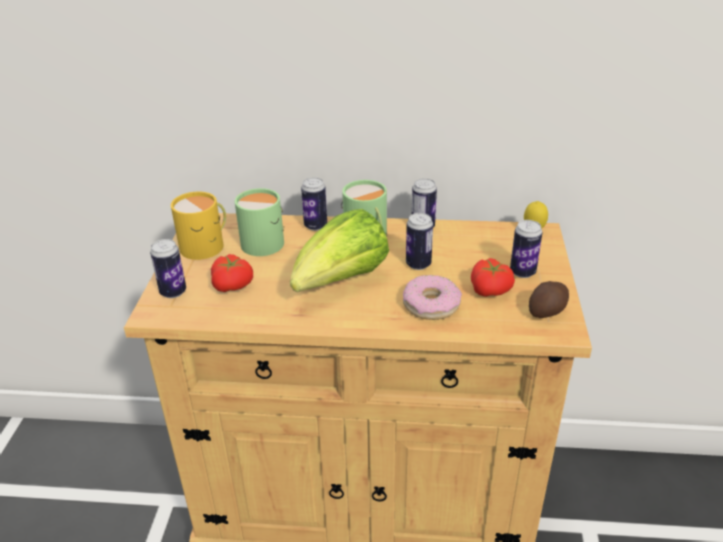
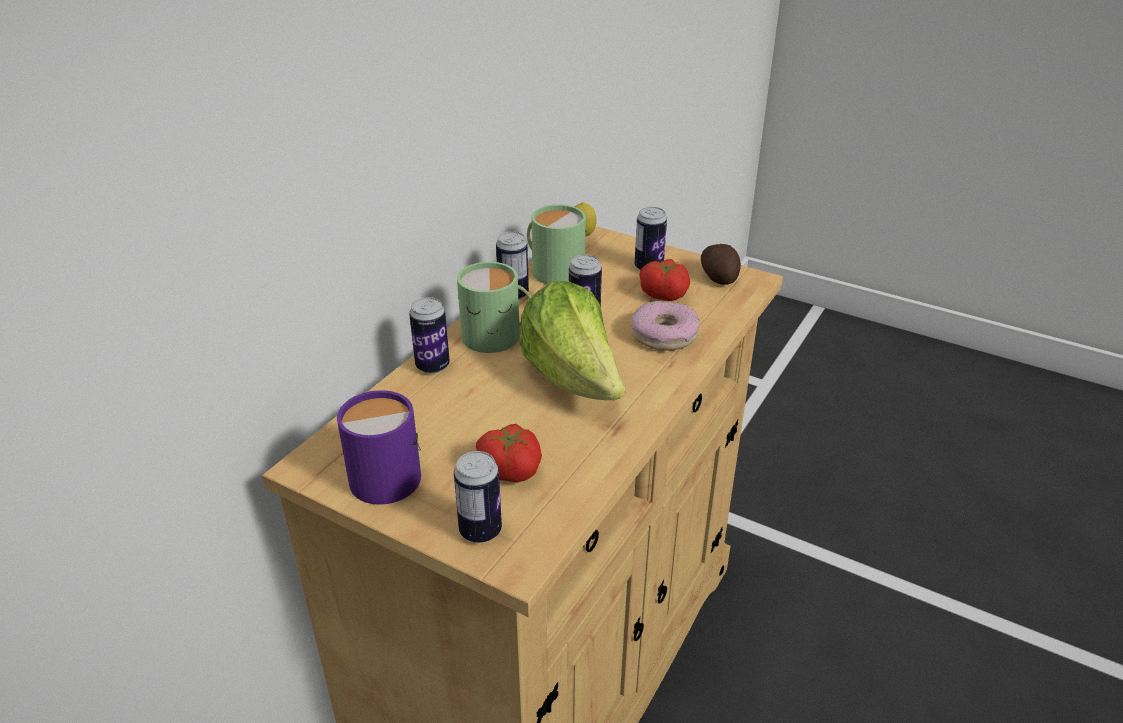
camera: 65 degrees left, 0 degrees up
yellow mug [171,191,226,260] -> purple mug [337,390,421,505]
green mug [235,188,284,256] -> green mug moved to [527,205,586,285]

